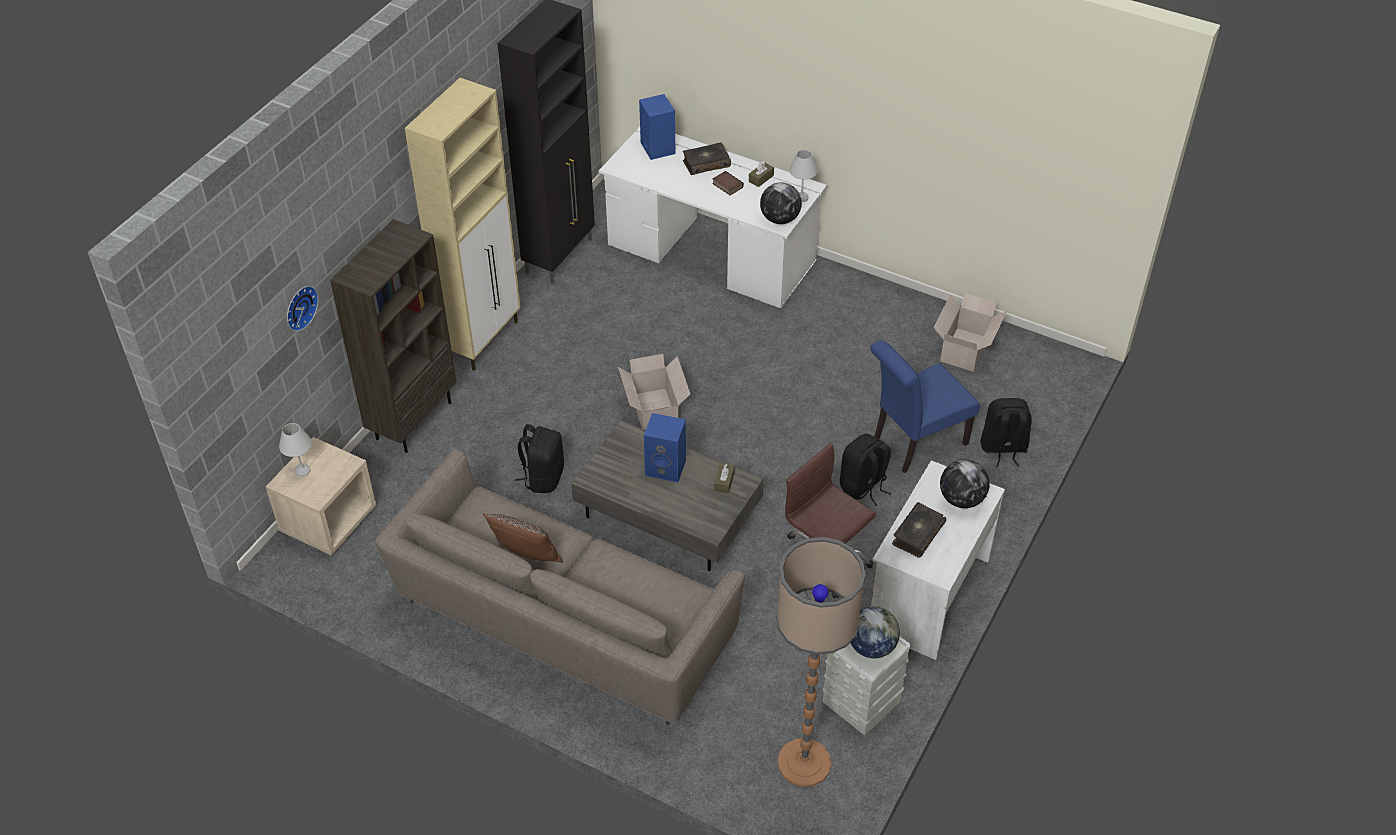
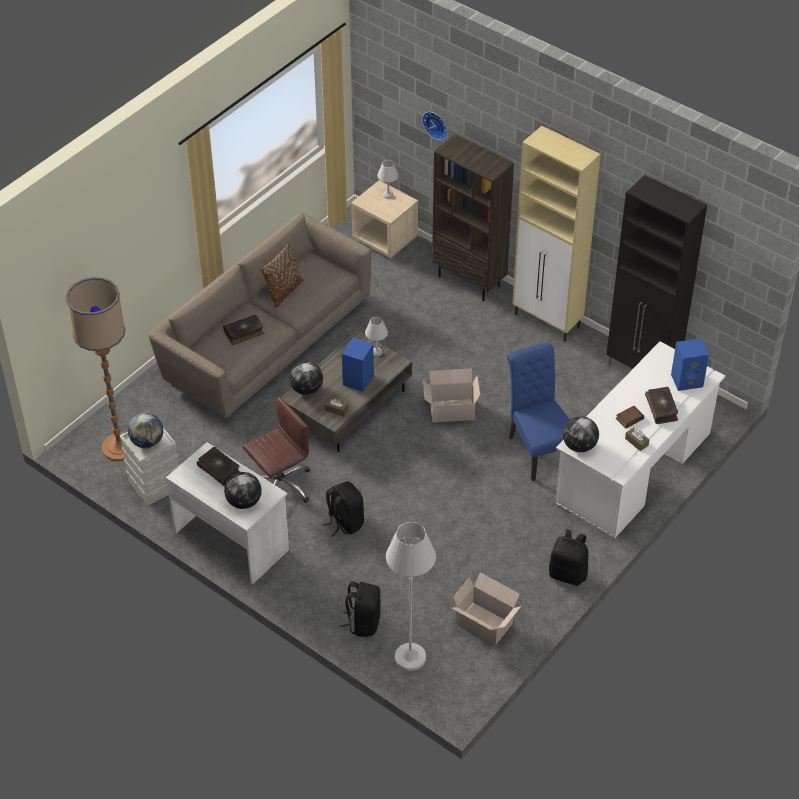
camera: 100 degrees right, 0 degrees up
black backpack [515,424,564,493] -> black backpack moved to [549,529,588,586]
white table lamp [789,150,817,202] -> white table lamp moved to [365,317,388,357]
blue chair [870,340,980,473] -> blue chair moved to [507,343,570,481]
none -> book [223,315,264,345]
none -> globe [289,361,323,395]
none -> white floor lamp [386,522,436,671]

